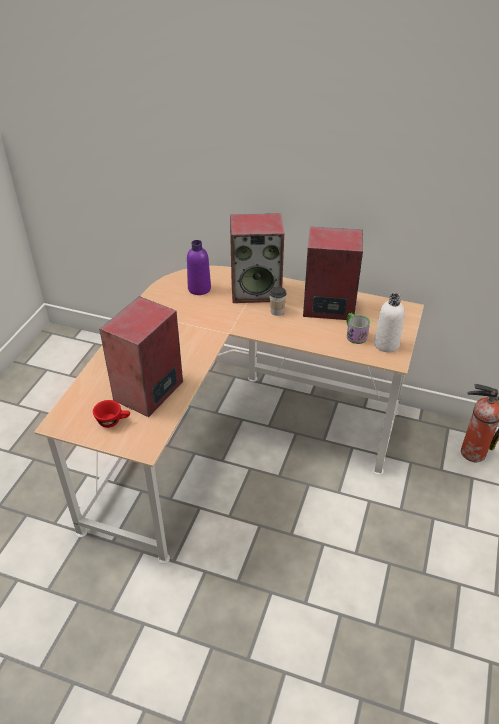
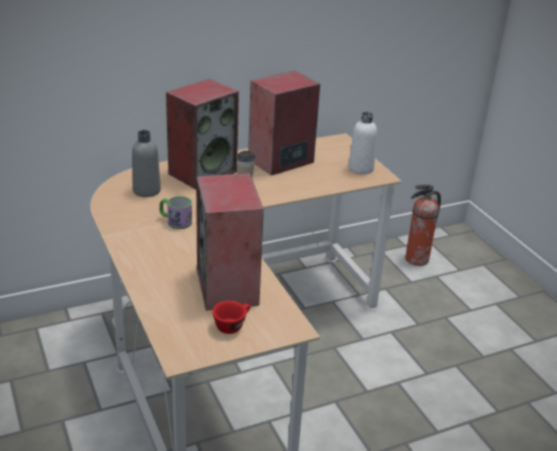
camera: 45 degrees left, 10 degrees down
purple bottle [187,240,211,295] -> grey bottle [132,130,161,197]
mug [347,313,370,344] -> mug moved to [159,196,192,229]

